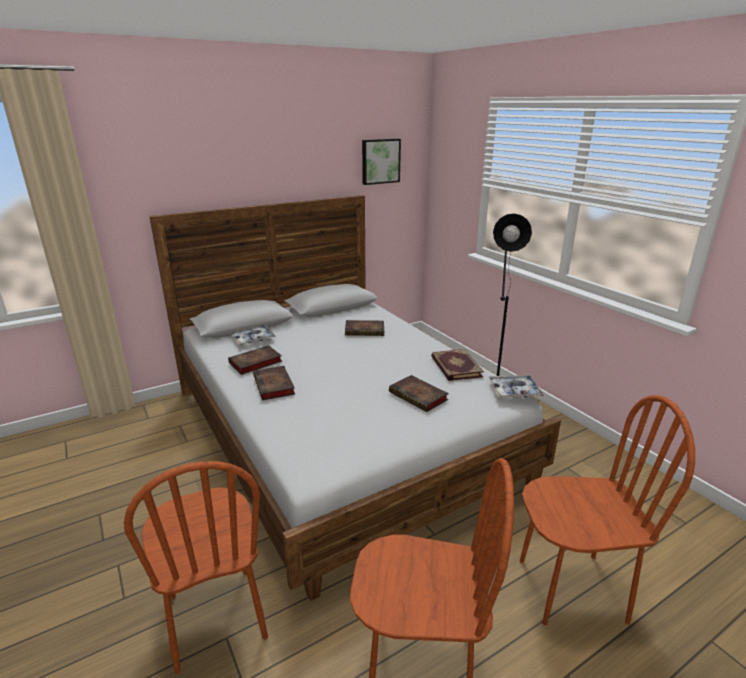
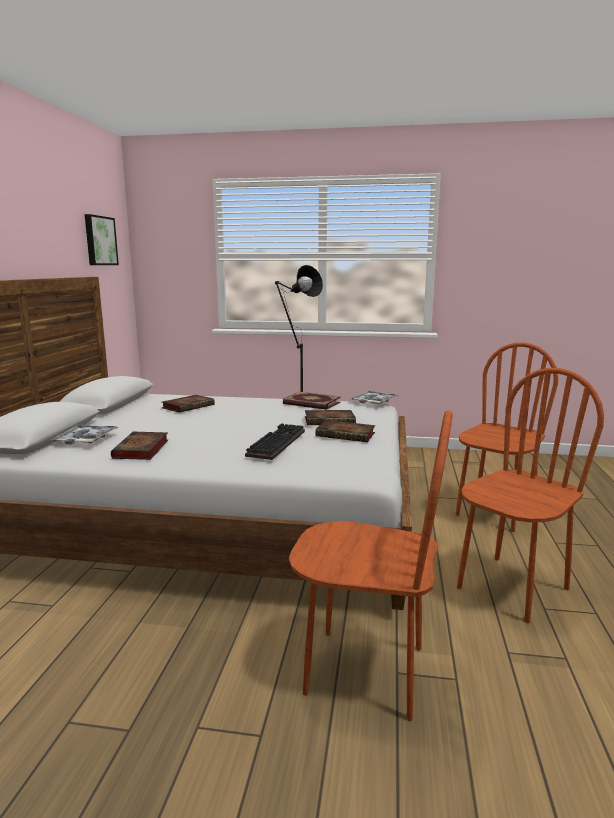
camera: 50 degrees left, 10 degrees down
book [253,366,295,400] -> book moved to [316,420,375,442]
none -> keyboard [245,423,305,460]

